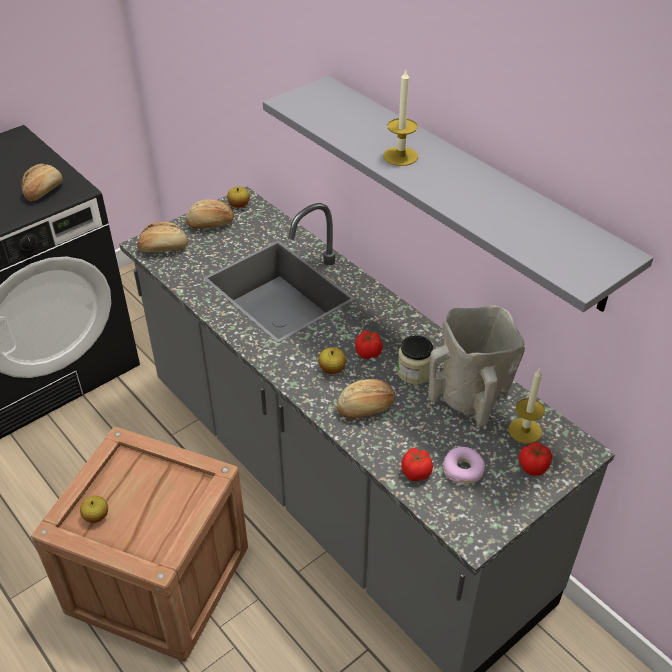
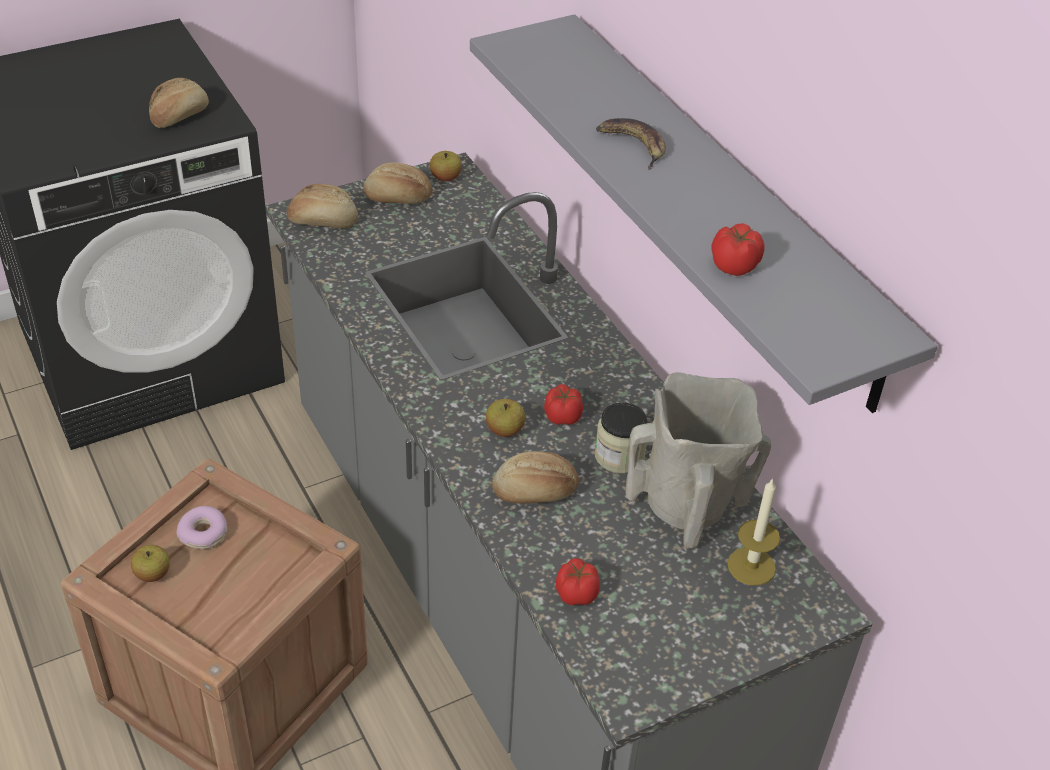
camera: 10 degrees right, 0 degrees up
candle [383,70,418,166] -> banana [596,118,666,170]
donut [443,447,485,484] -> donut moved to [176,506,227,549]
tomato [519,442,552,476] -> tomato moved to [712,223,765,276]

